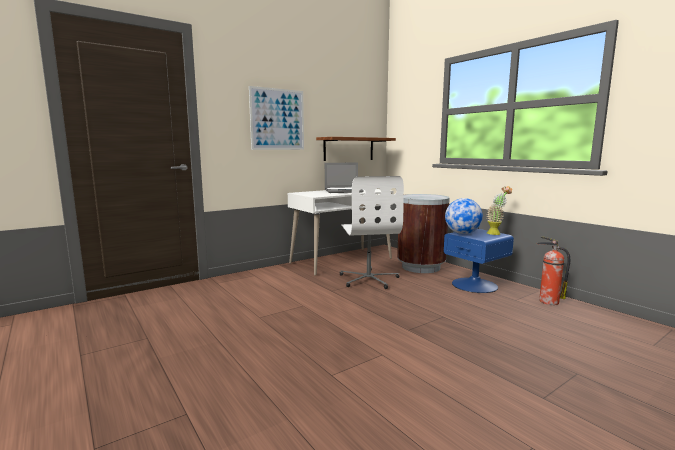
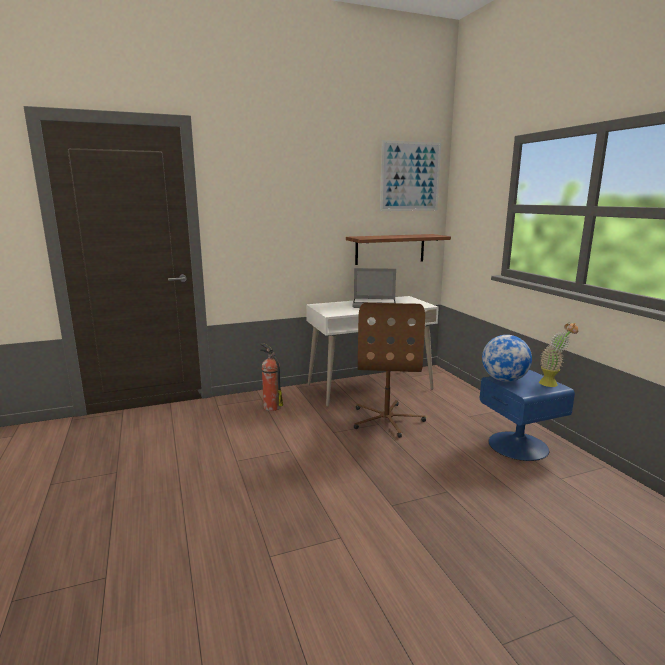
camera: 15 degrees right, 5 degrees up
picture [249,86,304,150] -> picture moved to [380,140,441,211]
white office chair [340,176,404,289] -> brown office chair [354,303,426,438]
brown trash can [397,194,450,273] -> none
fire extinguisher [537,236,570,305] -> fire extinguisher moved to [260,343,283,411]

